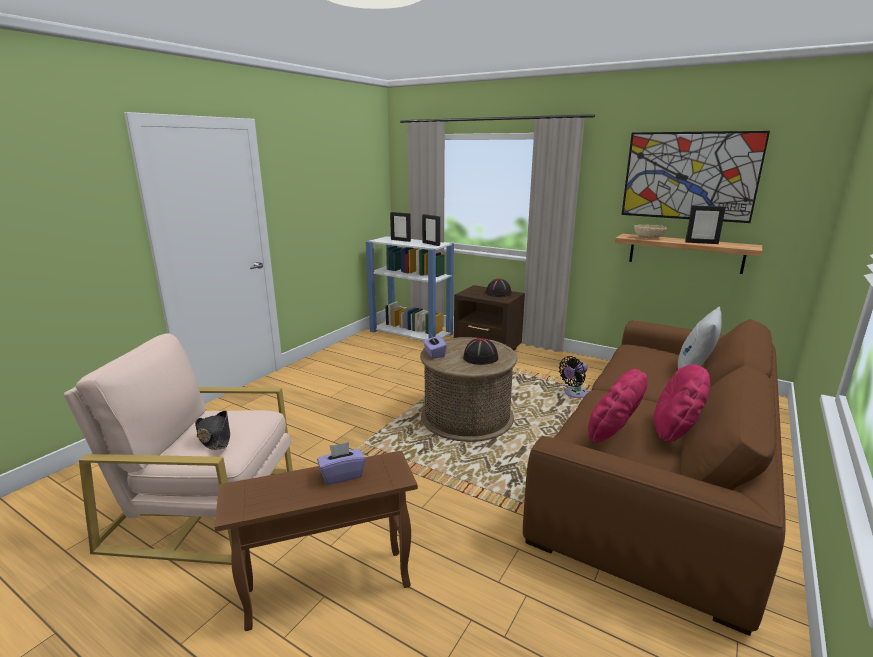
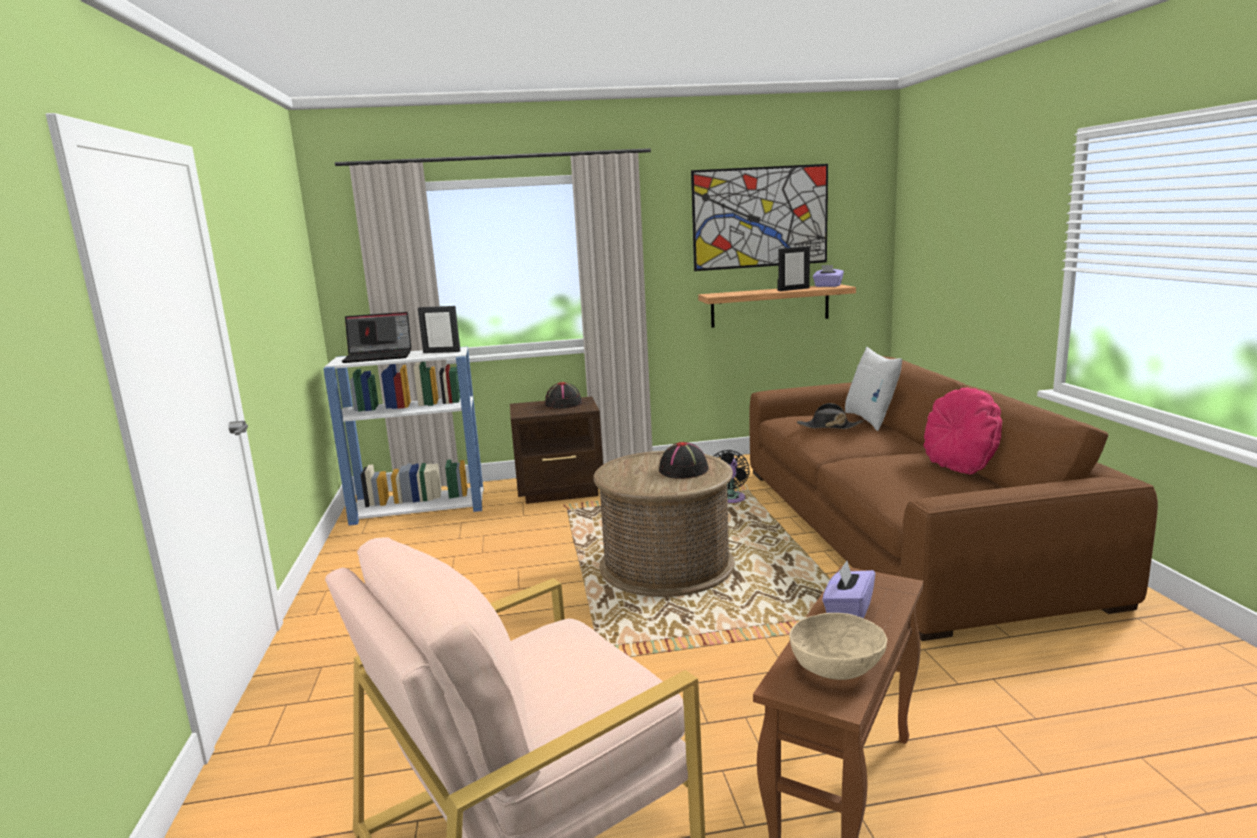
camera: 40 degrees left, 5 degrees down
black hat [195,411,230,450] -> black hat moved to [797,403,864,429]
picture frame [390,212,411,242] -> laptop [342,312,411,363]
purple tissue box [423,333,447,359] -> purple tissue box moved to [813,265,844,287]
pink pillow [588,369,648,443] -> none
beige bowl [634,225,667,238] -> beige bowl moved to [789,613,887,680]

